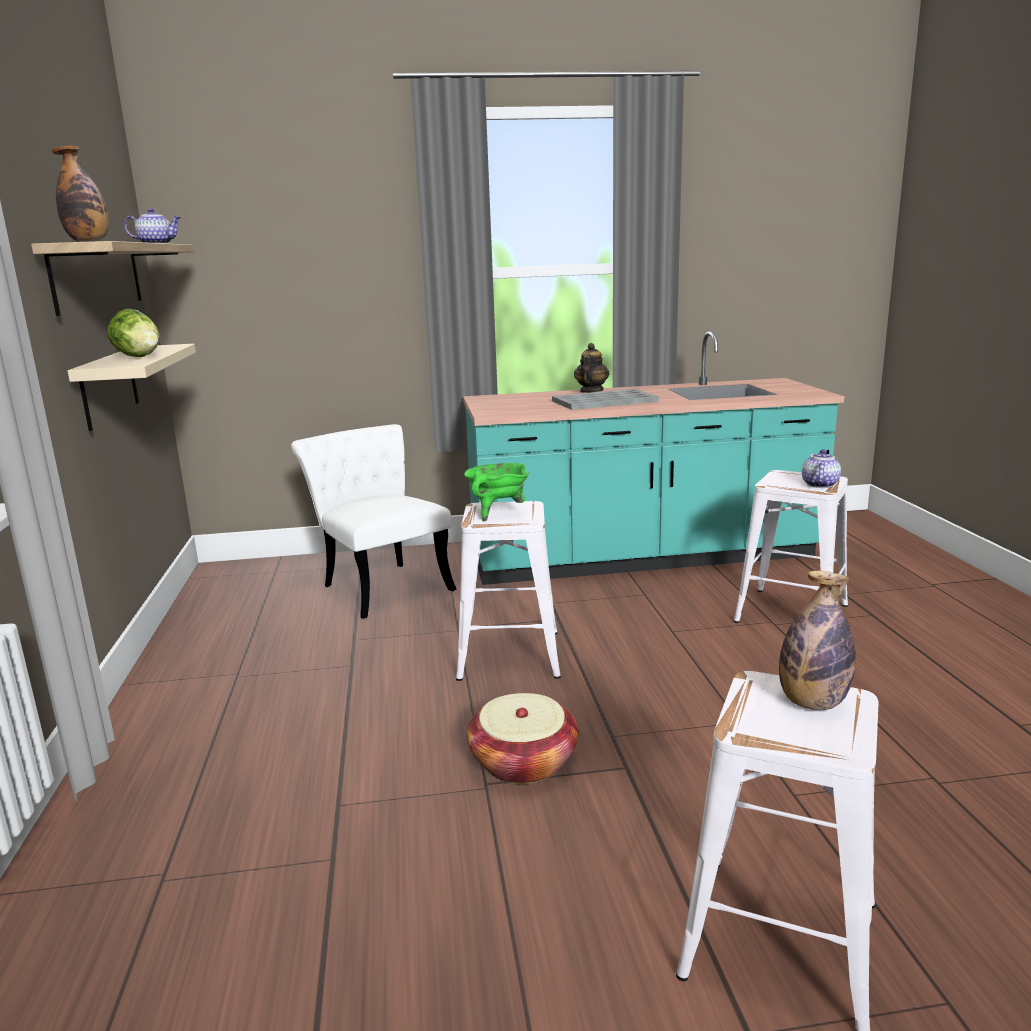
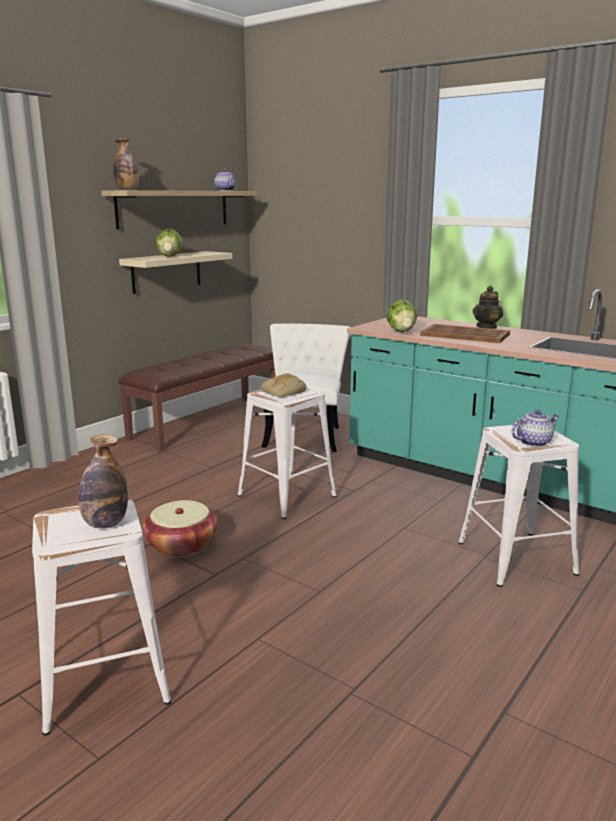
camera: 45 degrees right, 0 degrees up
green cooking pot [464,463,529,522] -> bread [261,373,307,397]
grey tray [552,389,659,410] -> brown tray [420,324,510,343]
teapot [574,343,609,393] -> teapot turned 150 degrees clockwise [473,286,503,329]
none -> brown bench [119,344,276,452]
none -> lettuce [386,299,417,333]

